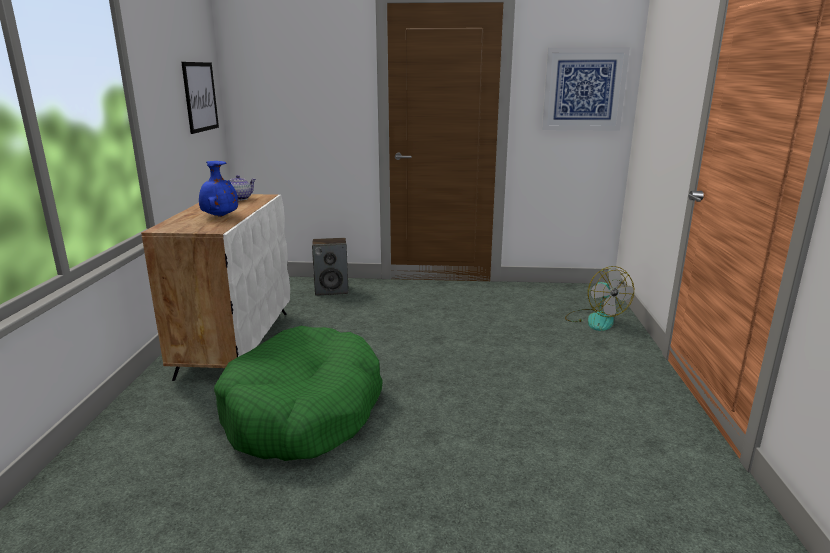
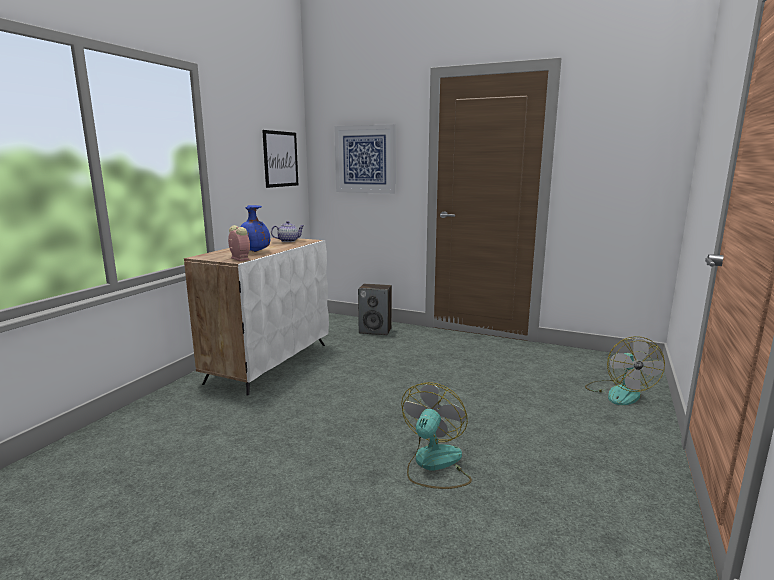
camera: 20 degrees right, 5 degrees down
green dog bed [214,326,383,461] -> none
picture [542,48,630,131] -> picture moved to [334,124,395,194]
none -> alarm clock [228,225,250,261]
none -> fan [401,382,472,489]

